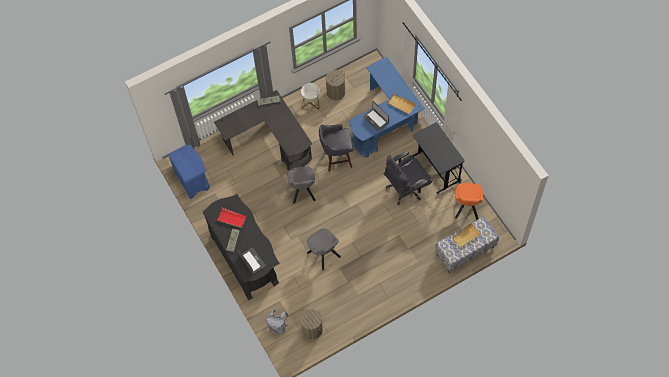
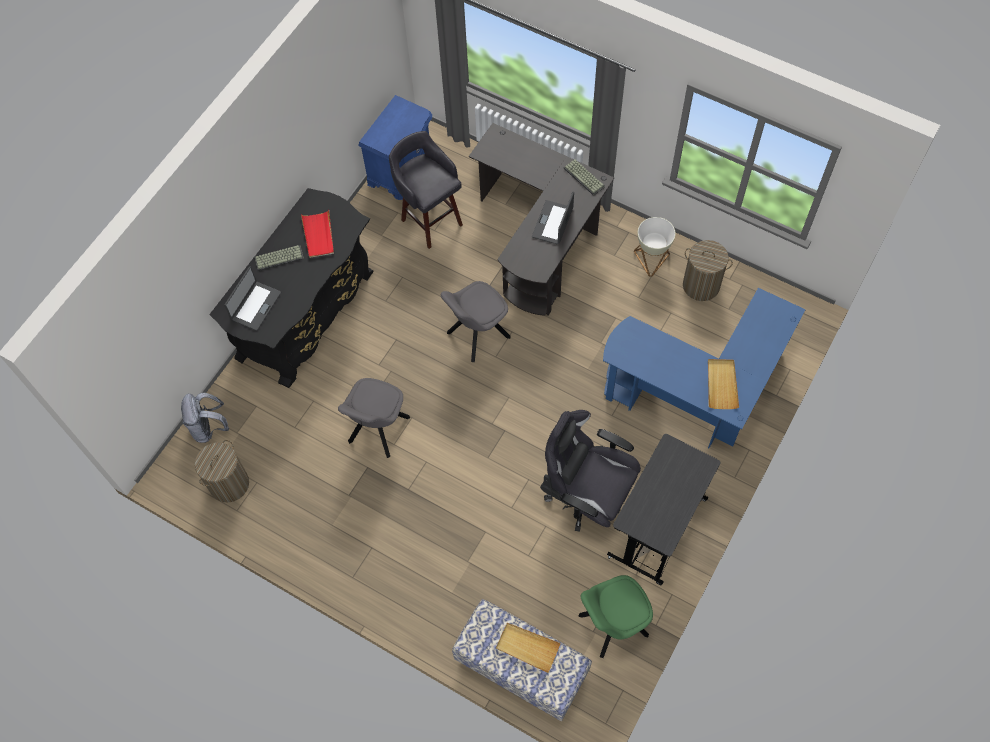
camera: 60 degrees right, 0 degrees up
grey stool [319,124,353,172] -> grey stool moved to [389,131,463,249]
laptop [363,101,389,131] -> laptop moved to [532,192,574,244]
orange chair [455,183,483,220] -> green chair [578,575,653,658]

